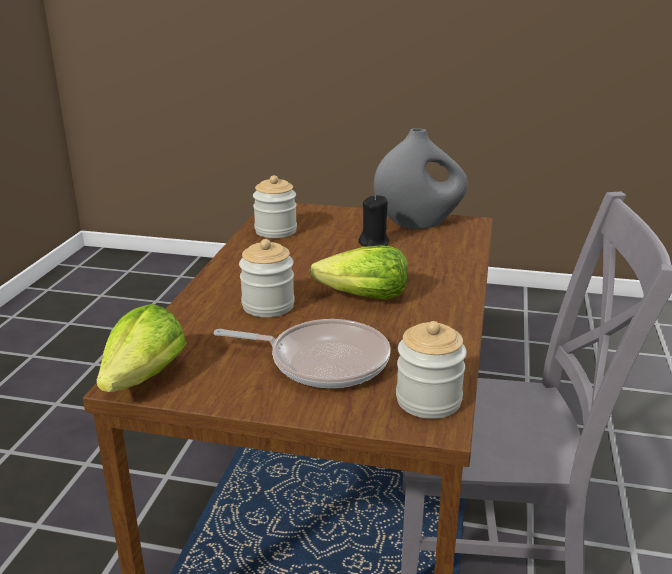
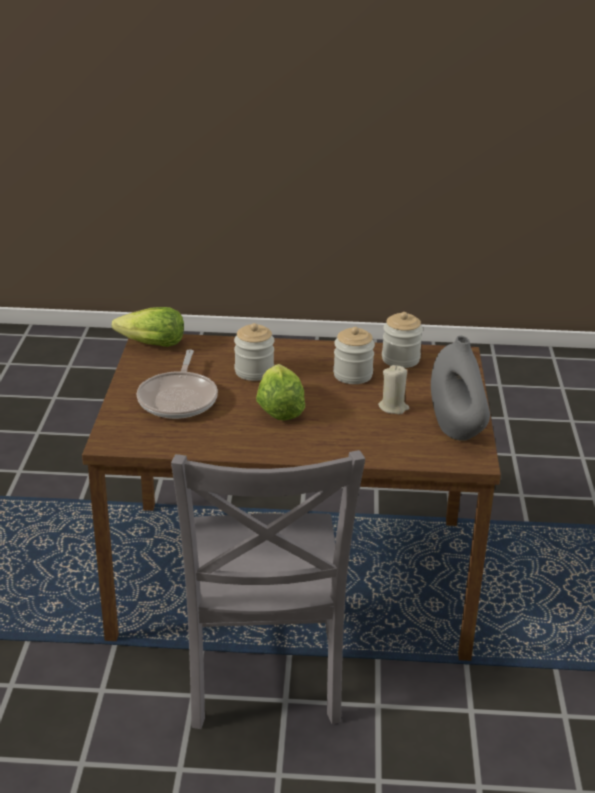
camera: 80 degrees right, 5 degrees up
black candle [358,195,389,247] -> beige candle [378,365,409,414]
jar [396,321,467,419] -> jar moved to [333,327,375,384]

